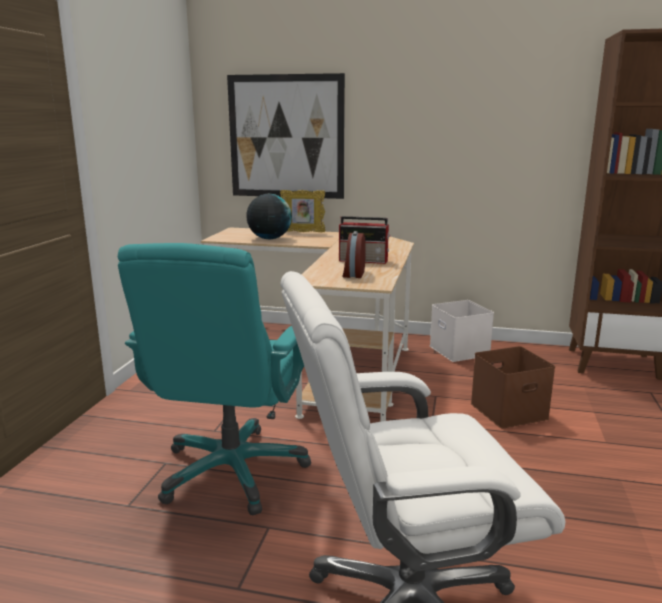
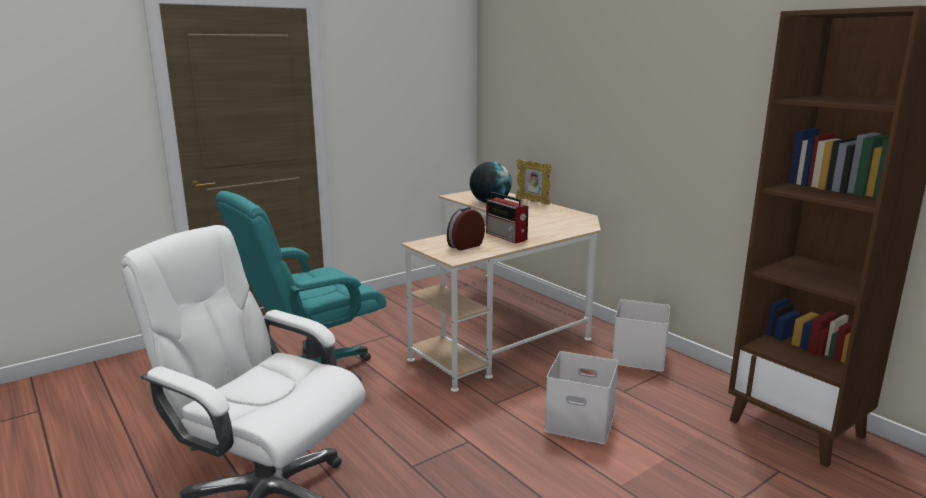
camera: 40 degrees right, 0 degrees up
picture [227,73,345,199] -> none
brown storage box [471,346,555,429] -> white storage box [544,351,618,444]

